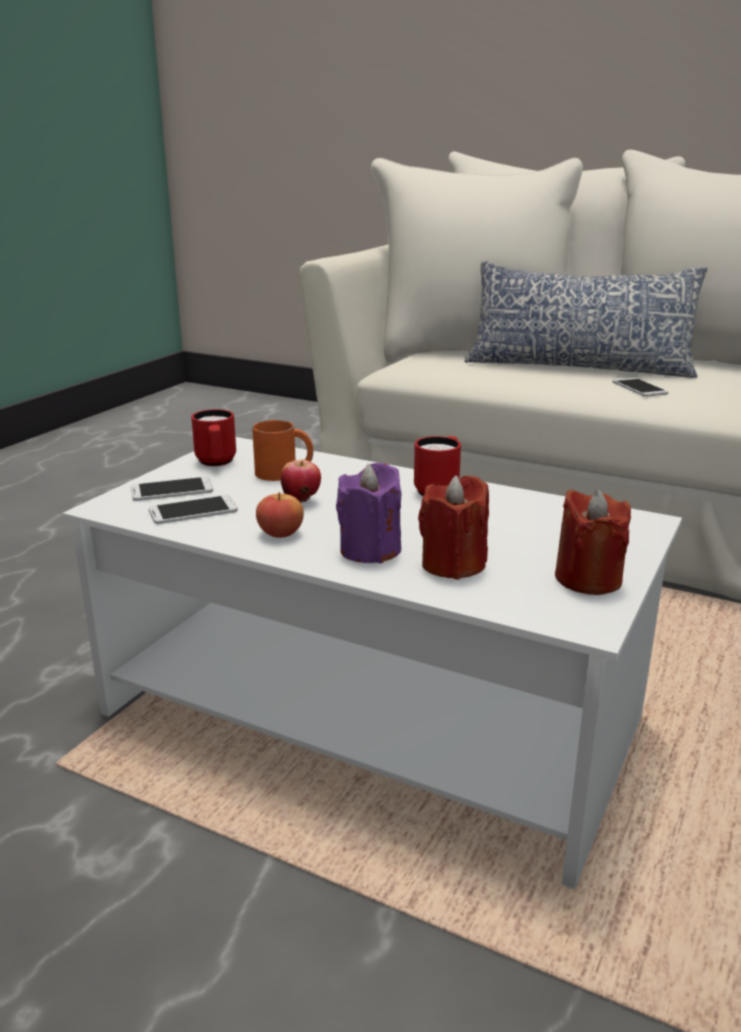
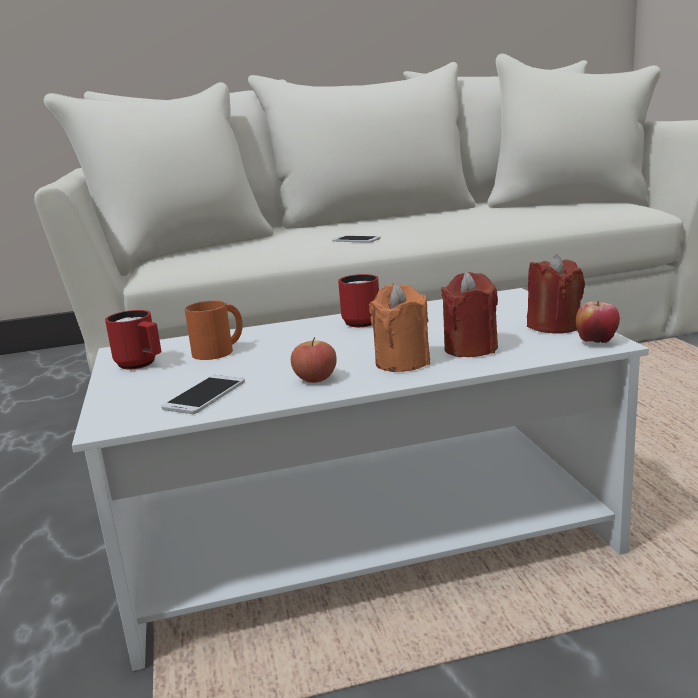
camera: 40 degrees left, 5 degrees down
phone [131,477,213,501] -> none
apple [281,460,321,503] -> apple moved to [576,301,620,343]
purple candle [336,463,402,563] -> orange candle [369,283,430,372]
pillow [464,261,708,378] -> none

